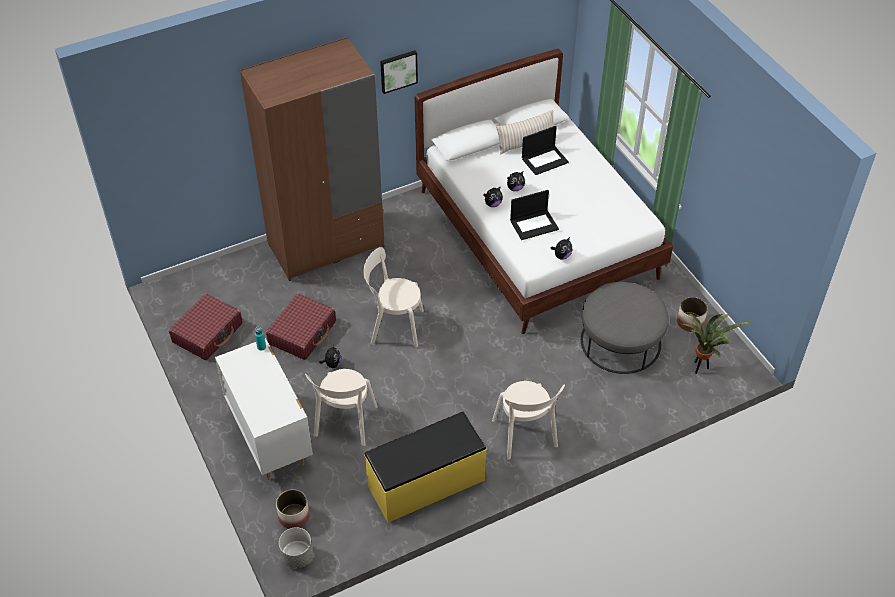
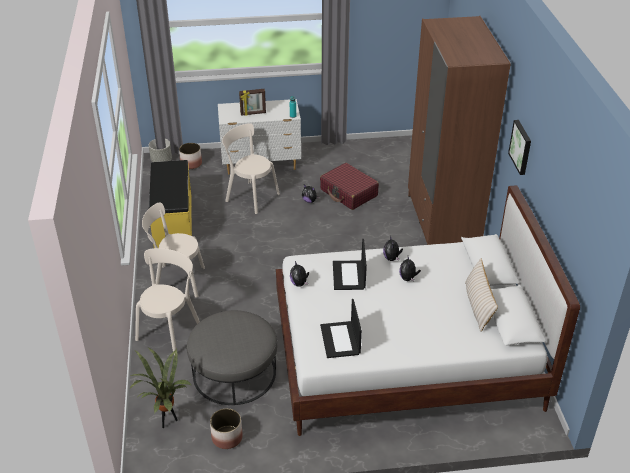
camera: 110 degrees right, 10 degrees down
red suitcase [169,293,243,360] -> none
beige chair [364,247,424,347] -> beige chair moved to [135,248,200,356]
laptop [522,126,569,175] -> laptop moved to [320,299,362,358]
none -> picture frame [239,89,266,116]

